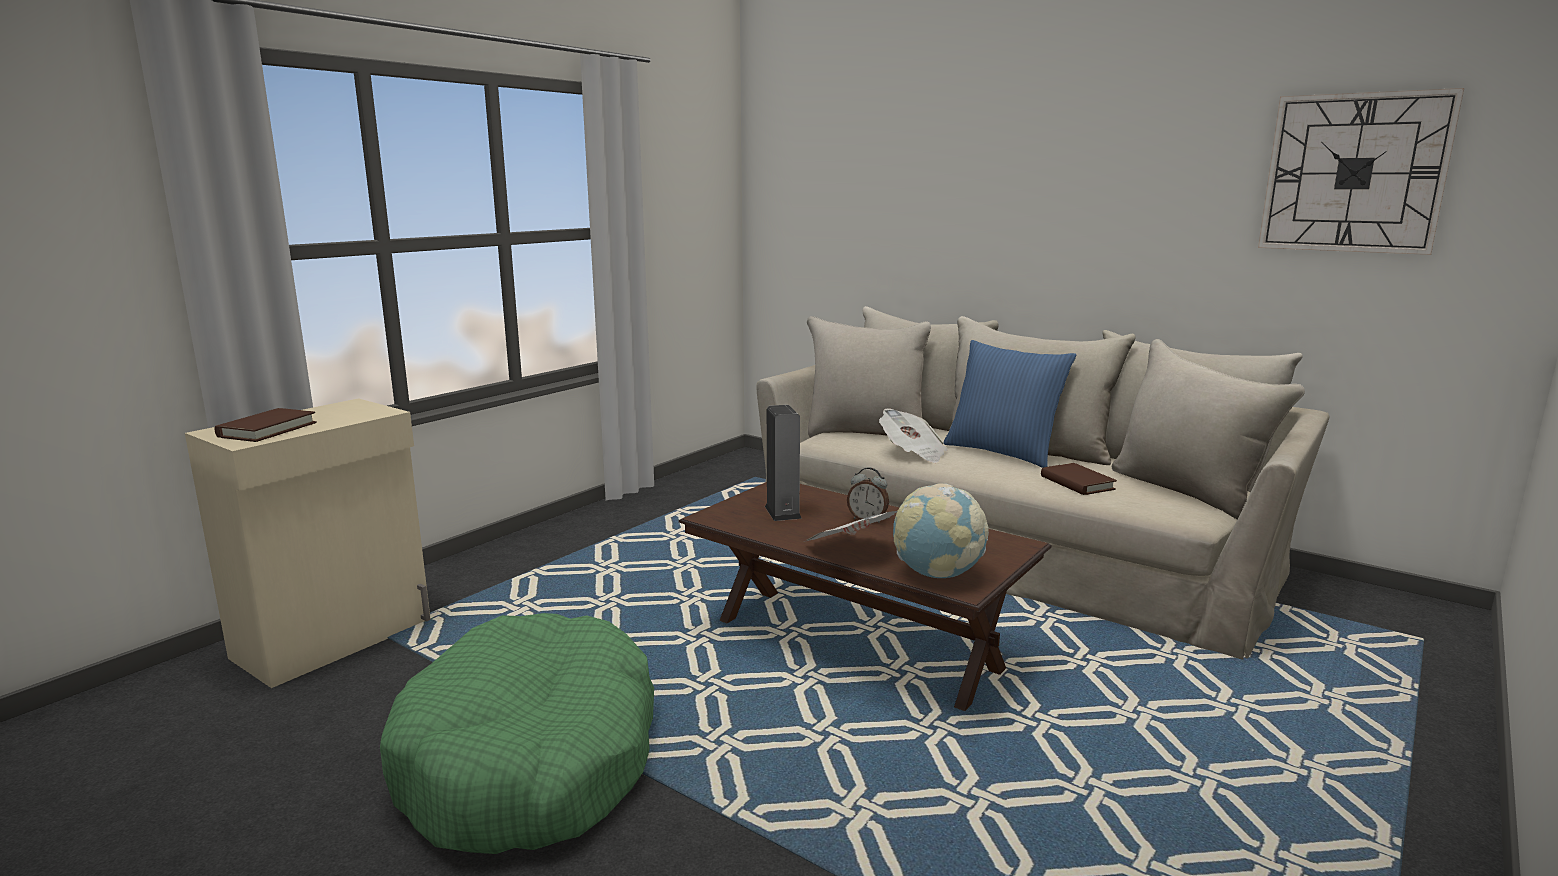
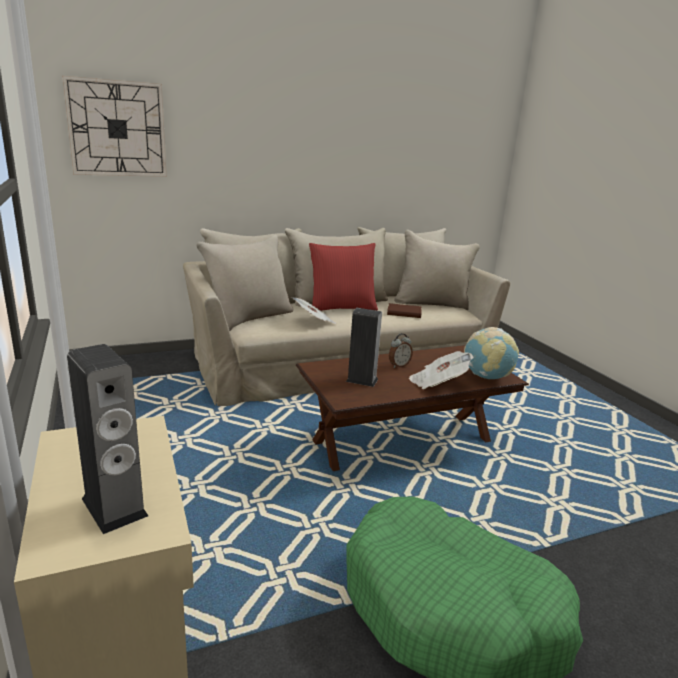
camera: 60 degrees left, 5 degrees up
brown book [215,408,317,442] -> speaker [67,344,148,534]
blue pillow [943,340,1076,468] -> red pillow [309,243,378,311]
wall clock [1258,88,1464,255] -> wall clock moved to [62,76,167,177]

